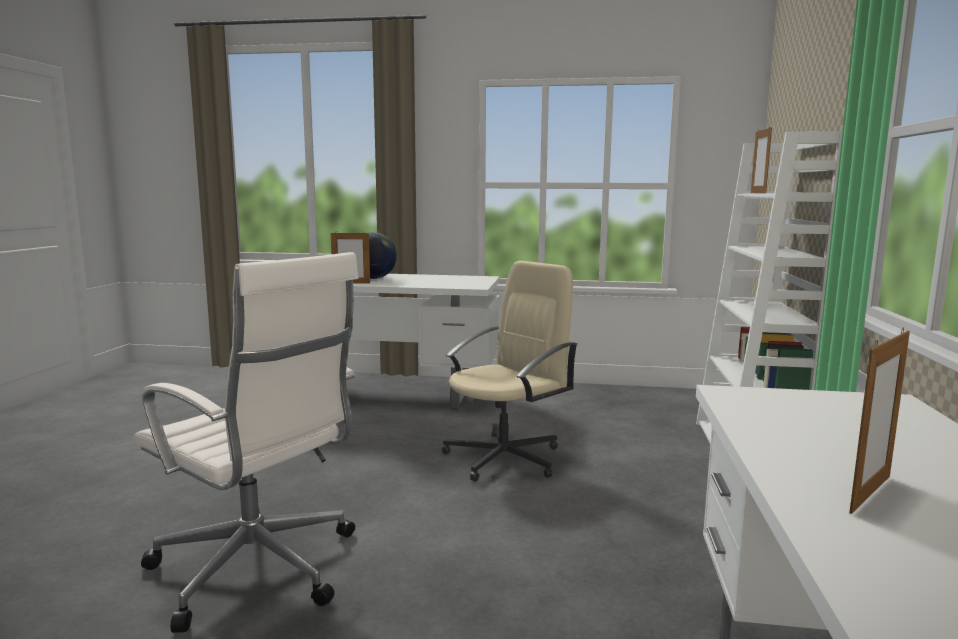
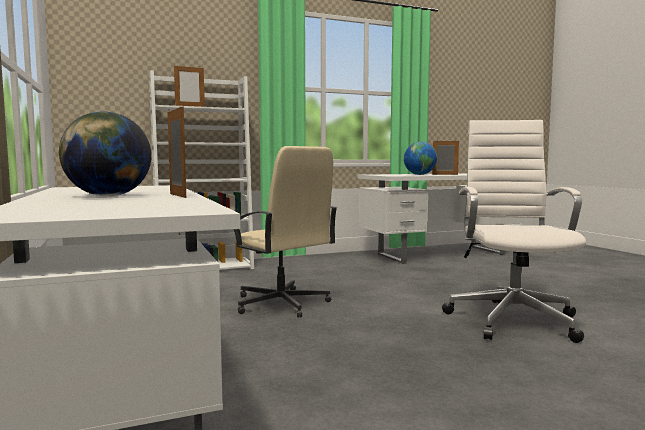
camera: 120 degrees left, 5 degrees down
beige office chair [442,261,577,481] -> beige office chair turned 150 degrees counterclockwise [234,146,338,318]
none -> globe [404,142,437,175]

